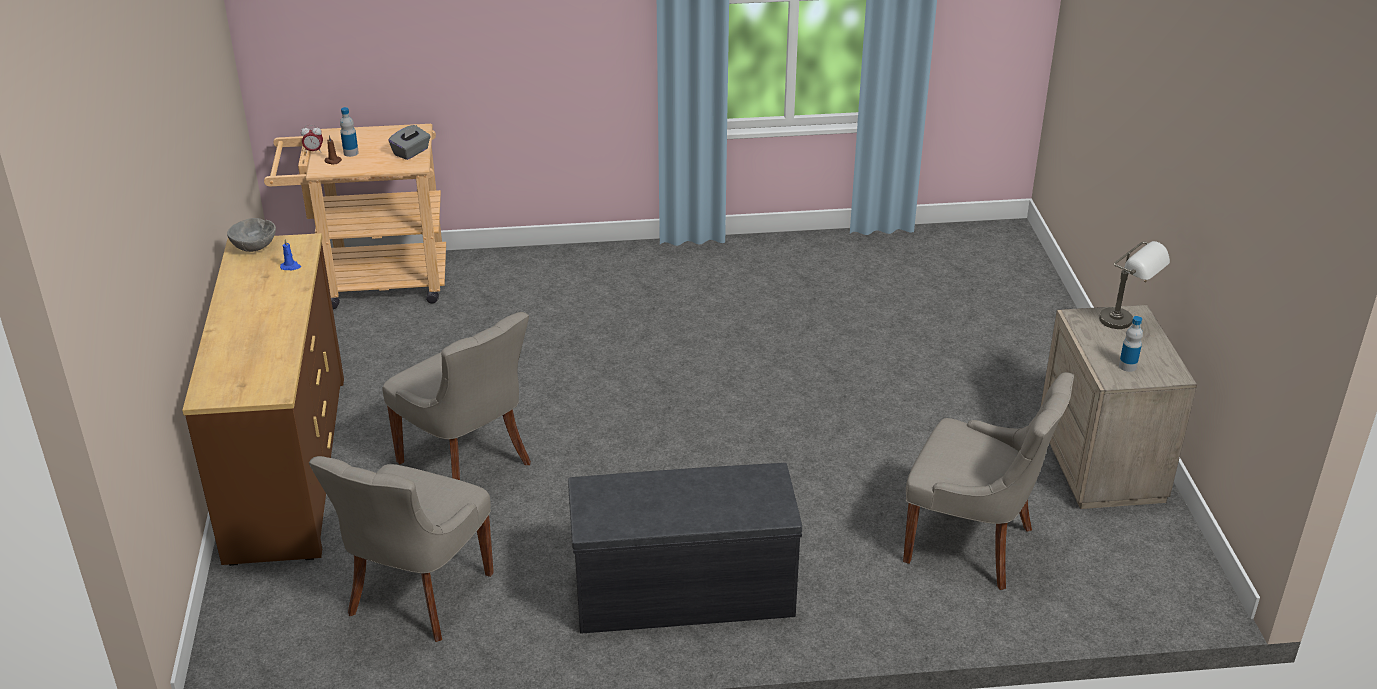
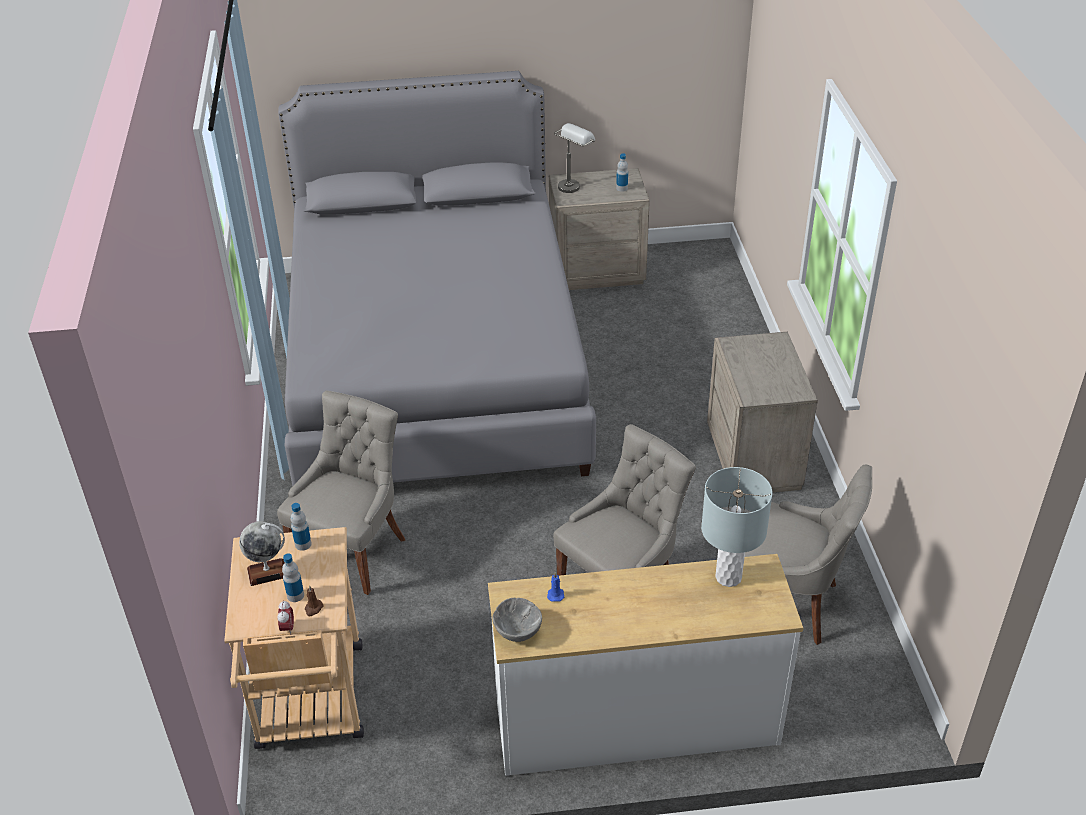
camera: 90 degrees left, 5 degrees up
brown dresser [182,233,344,566] -> white dresser [488,554,803,776]
grey tissue box [388,125,431,160] -> bottle [290,503,312,551]
grey bench [568,463,802,634] -> beige nightstand [707,332,818,493]
grey chair [903,372,1074,590] -> grey chair moved to [277,391,405,595]
none -> globe [239,521,285,586]
none -> grey bed [278,71,596,486]
none -> grey table lamp [701,467,772,587]

